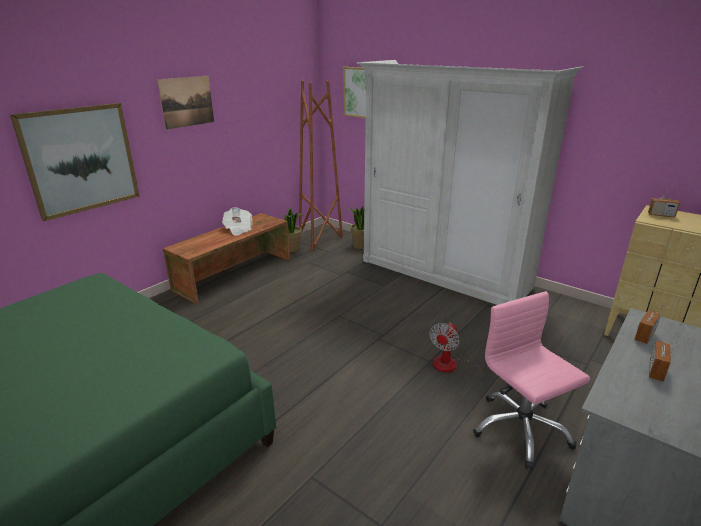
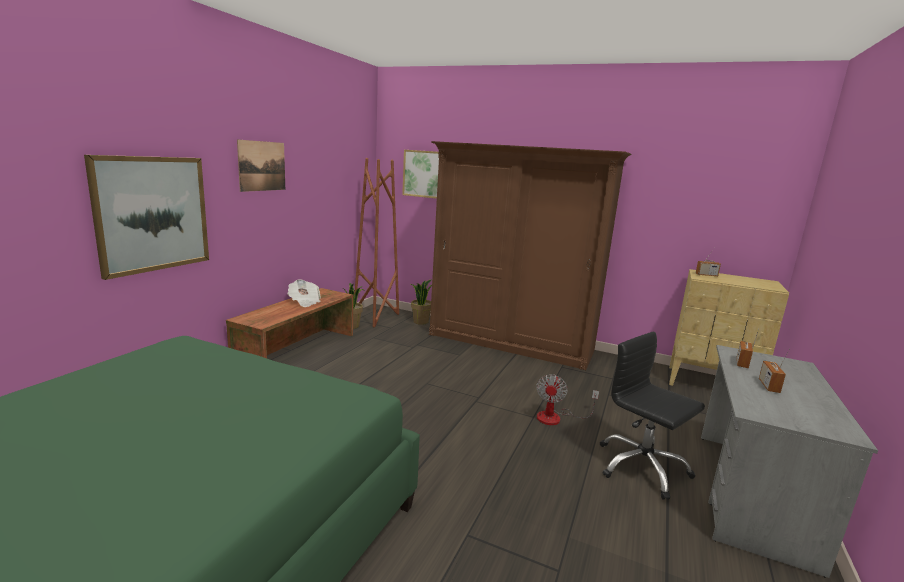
camera: 15 degrees left, 10 degrees down
white wardrobe [356,60,584,305] -> brown wardrobe [429,141,631,370]
pink office chair [473,291,590,470] -> black office chair [600,331,705,500]

